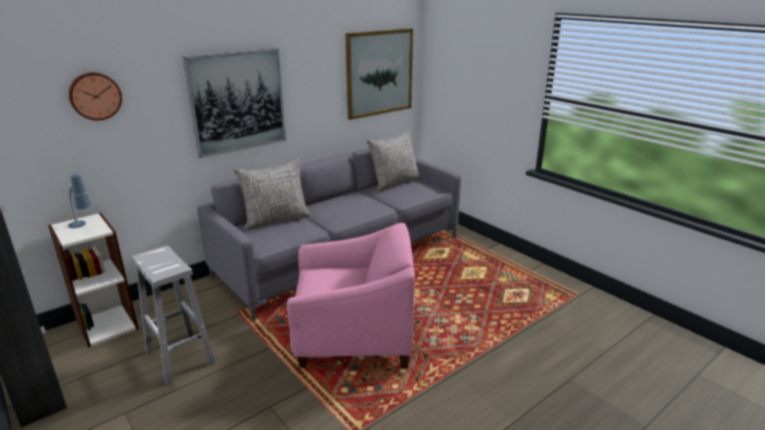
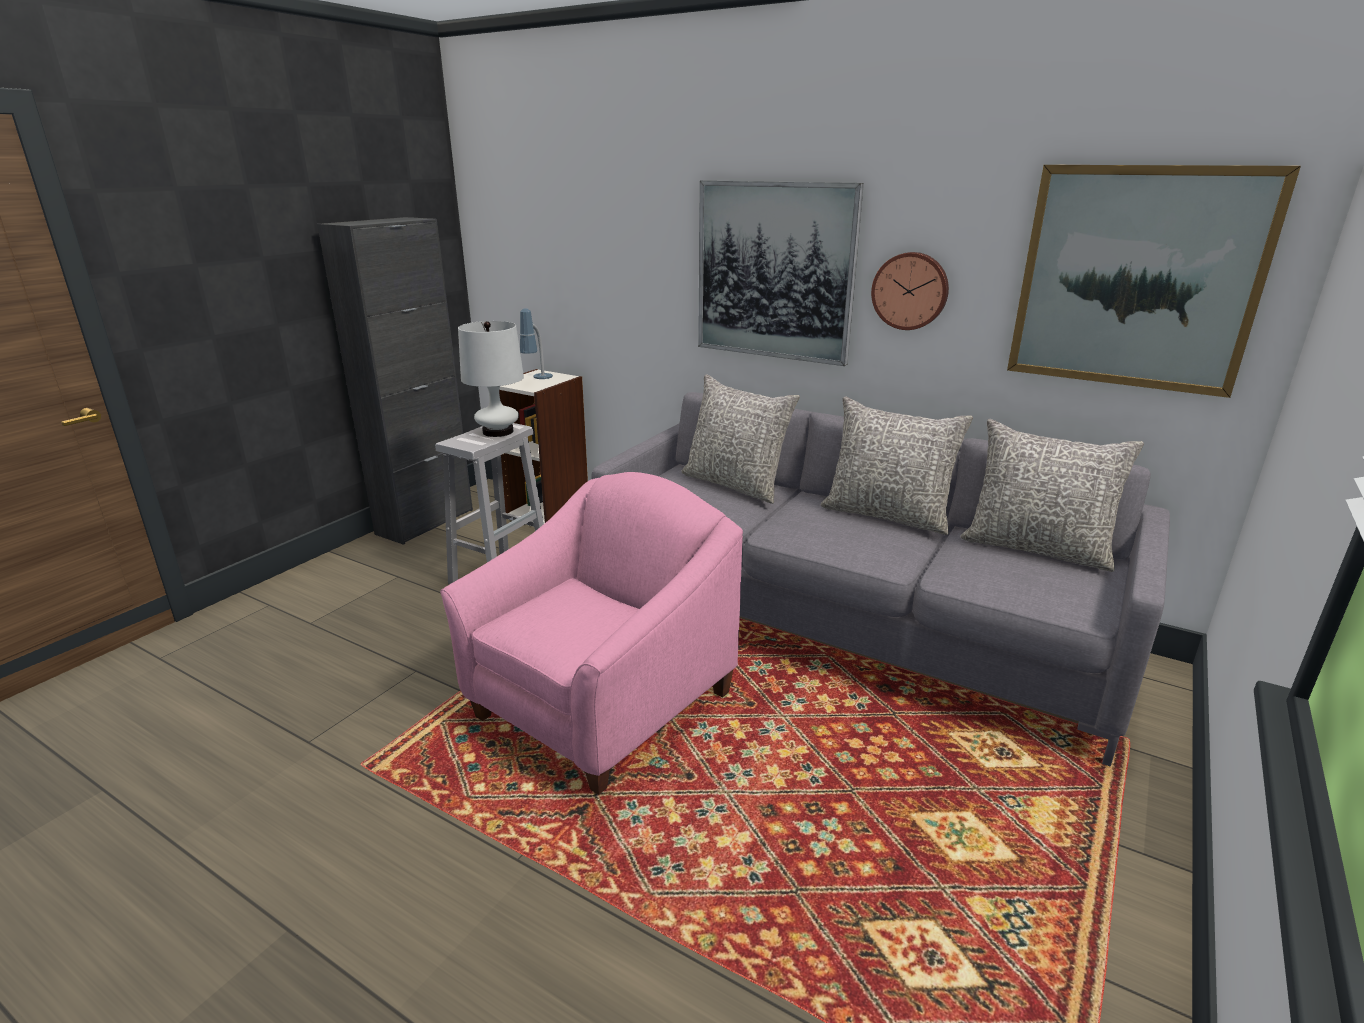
camera: 70 degrees right, 0 degrees up
wall clock [69,72,122,121] -> wall clock moved to [871,252,949,330]
pink armchair [287,223,415,368] -> pink armchair turned 120 degrees counterclockwise [440,472,743,795]
none -> white table lamp [458,321,524,437]
none -> grey pillow [820,396,973,535]

